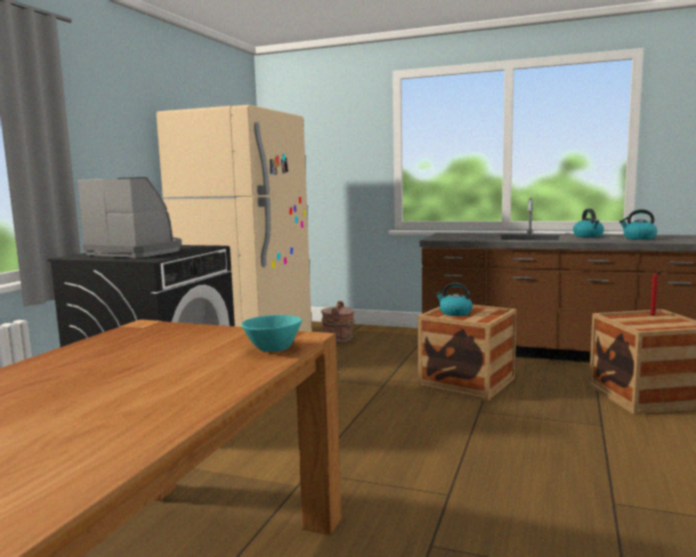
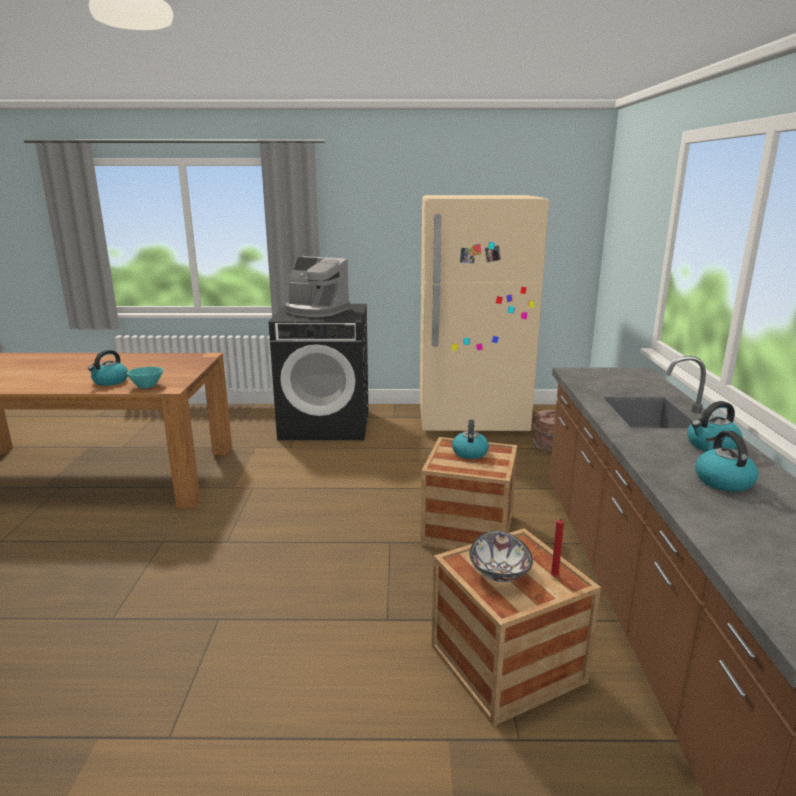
camera: 70 degrees right, 10 degrees up
coffee machine [78,177,182,258] -> coffee machine turned 105 degrees clockwise [285,256,350,317]
none -> kettle [88,350,128,386]
none -> bowl [469,531,533,582]

